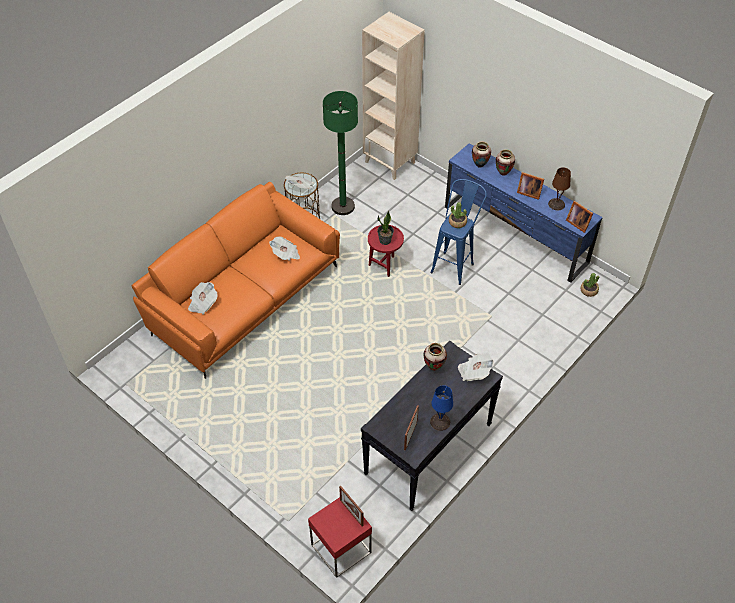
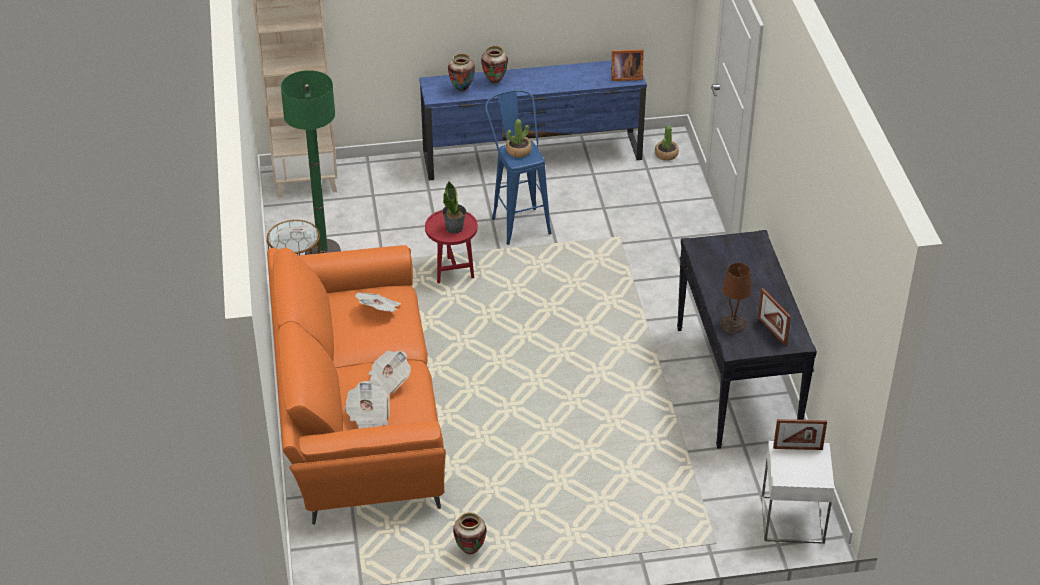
camera: 50 degrees left, 10 degrees down
red side table [308,497,372,578] -> white side table [761,441,834,544]
vase [423,343,447,371] -> vase moved to [453,512,486,554]
blue table lamp [430,385,453,431] -> none
newspaper [458,354,494,381] -> newspaper moved to [368,351,411,394]
picture frame [517,172,544,200] -> none
brown table lamp [548,167,571,210] -> brown table lamp moved to [720,263,751,333]

